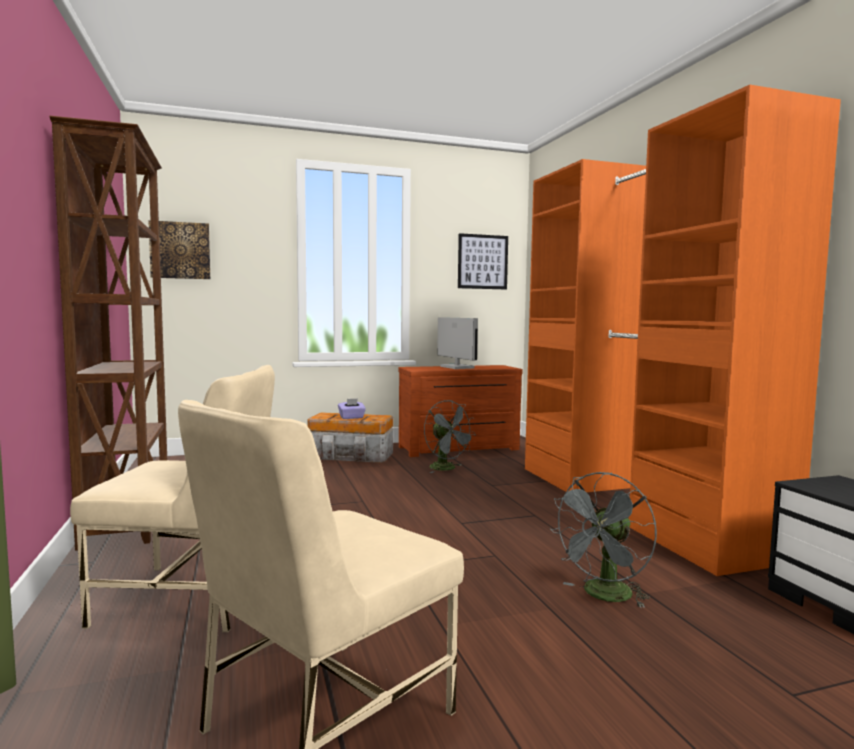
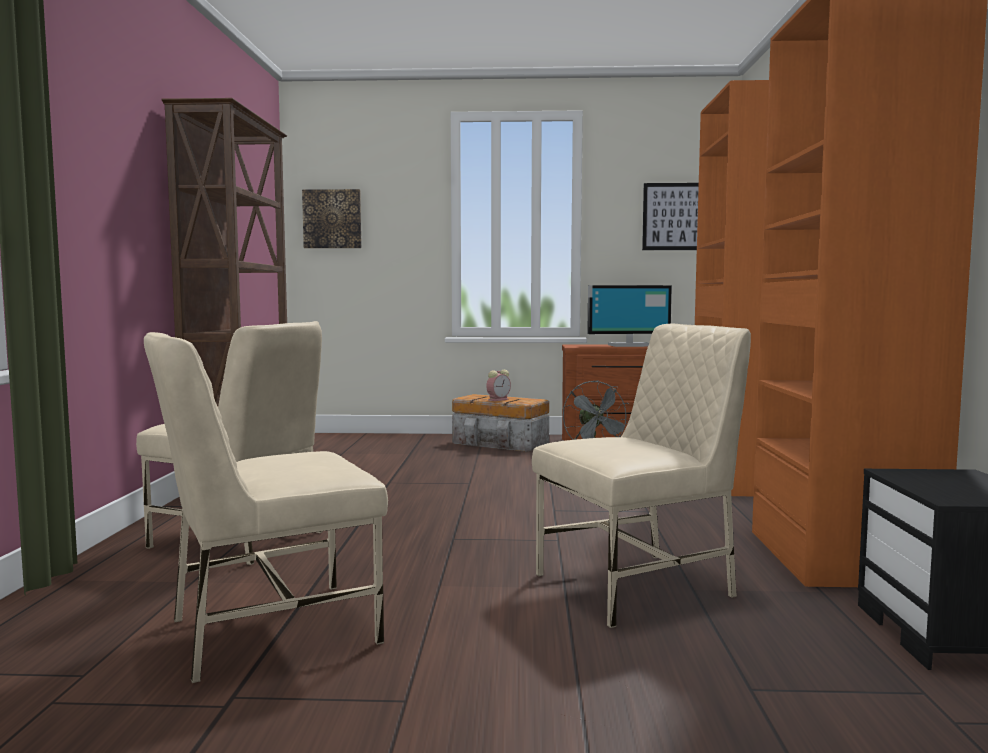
camera: 20 degrees right, 0 degrees up
purple tissue box [338,399,366,419] -> alarm clock [486,370,511,401]
monitor [437,317,478,369] -> monitor turned 90 degrees clockwise [587,285,672,347]
grey fan [549,472,657,608] -> beige chair [532,324,751,628]

